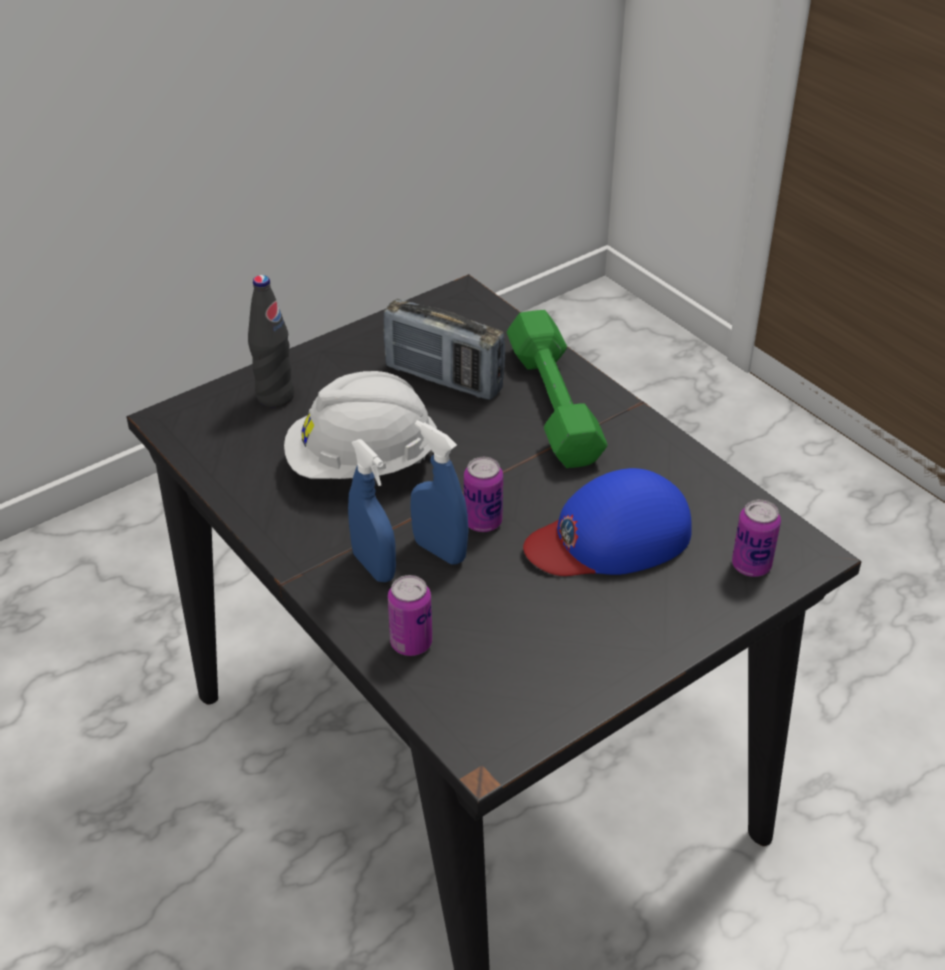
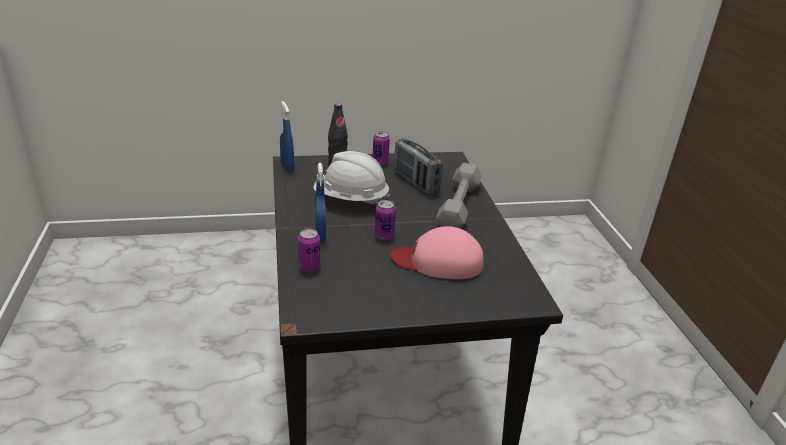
camera: 25 degrees right, 10 degrees down
blue spray bottle [411,420,469,565] -> blue spray bottle moved to [280,101,294,172]
green dumbbell [507,310,608,468] -> grey dumbbell [436,163,481,228]
blue cap [523,468,692,576] -> pink cap [390,226,484,279]
can [732,499,781,577] -> can moved to [372,131,390,165]

